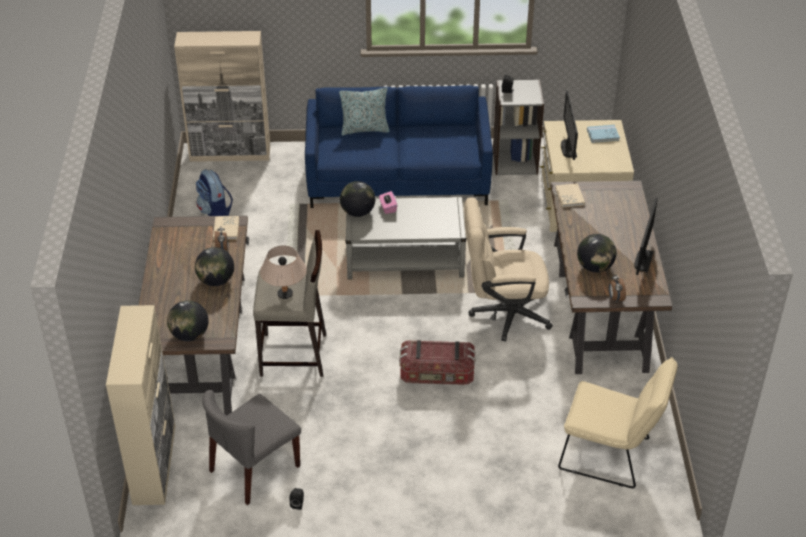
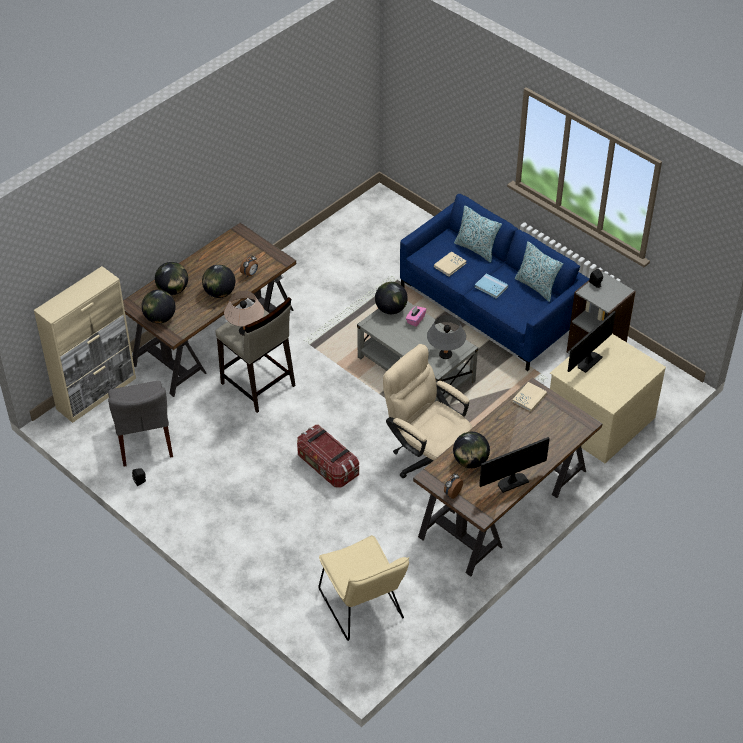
camera: 45 degrees right, 5 degrees up
beige cabinet [174,31,270,162] -> none
backpack [196,169,233,216] -> none
grey chair [202,390,301,505] -> grey chair turned 105 degrees counterclockwise [108,381,173,467]
beige book [213,216,239,240] -> beige book moved to [434,251,467,277]
blue book [587,125,620,143] -> blue book moved to [475,274,508,299]
none -> globe [155,262,188,295]
none -> grey table lamp [427,315,466,359]
none -> pillow [515,241,563,302]

